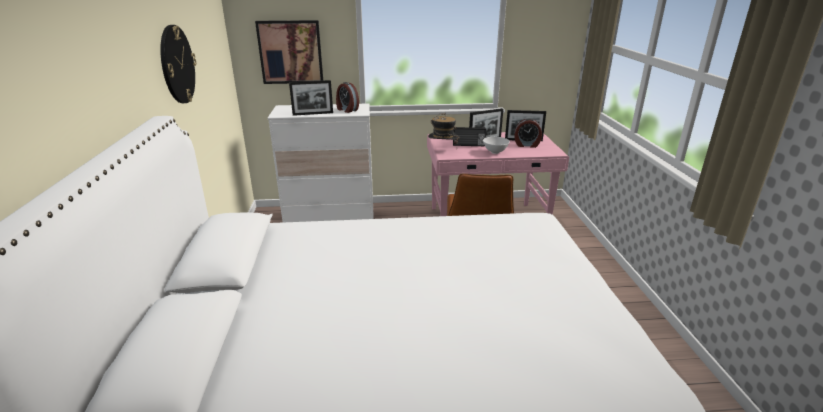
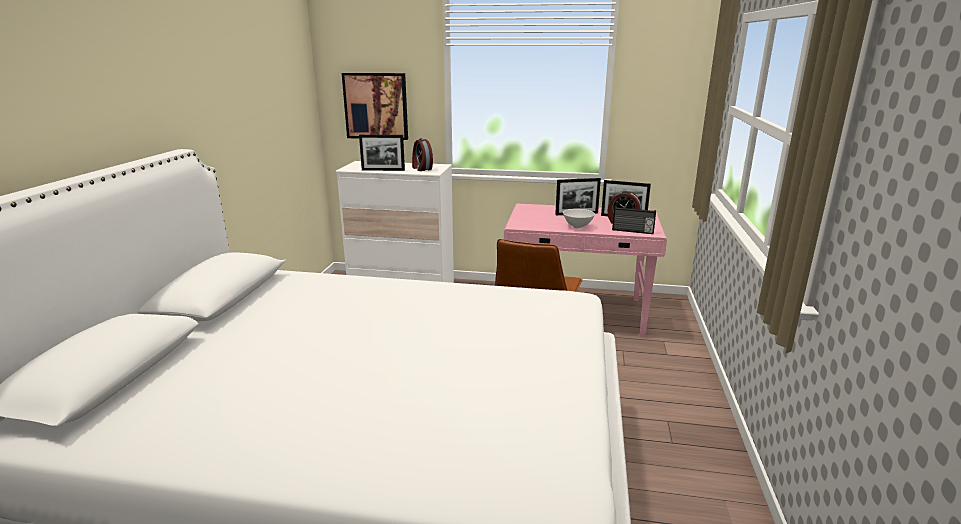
camera: 15 degrees right, 5 degrees down
wall clock [160,25,196,103] -> none
hat [428,112,460,144] -> none
radio [453,127,486,146] -> radio moved to [612,207,656,234]

